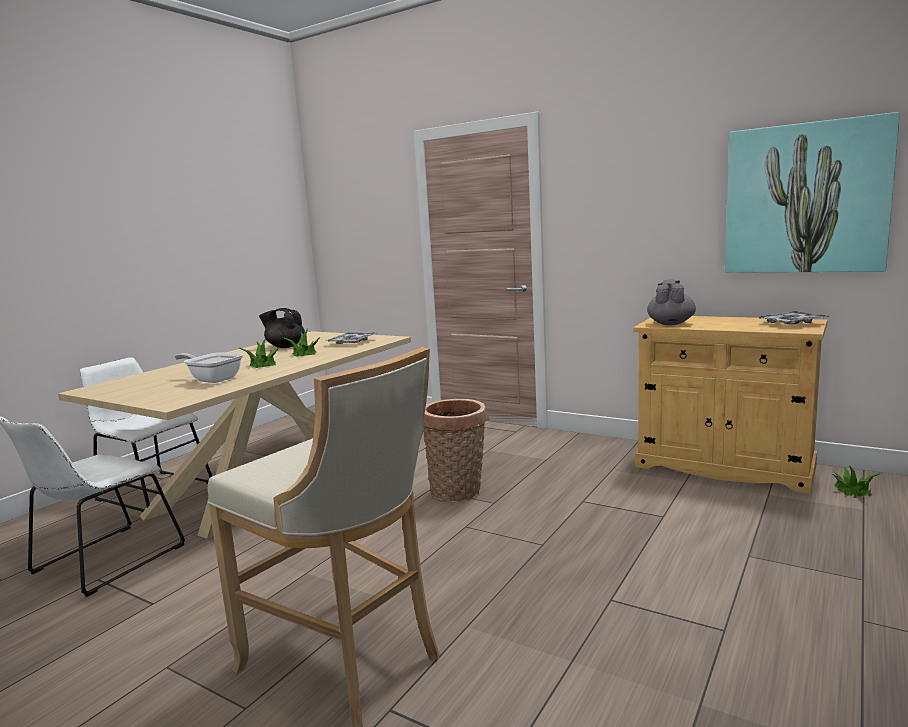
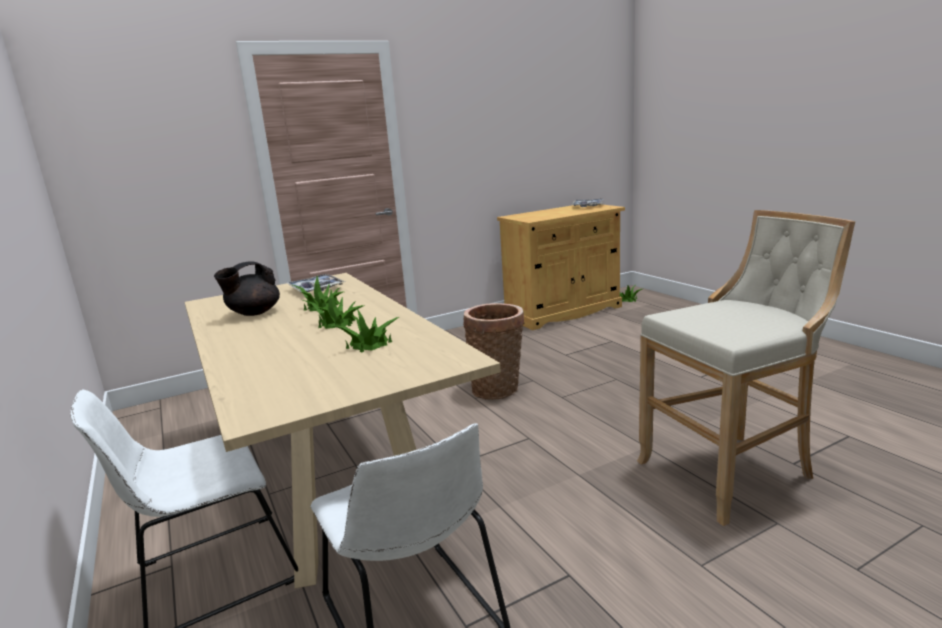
camera: 60 degrees left, 5 degrees up
frying pan [175,353,243,383] -> potted plant [334,309,399,352]
grey teapot [647,279,696,325] -> none
picture [725,112,900,273] -> none

